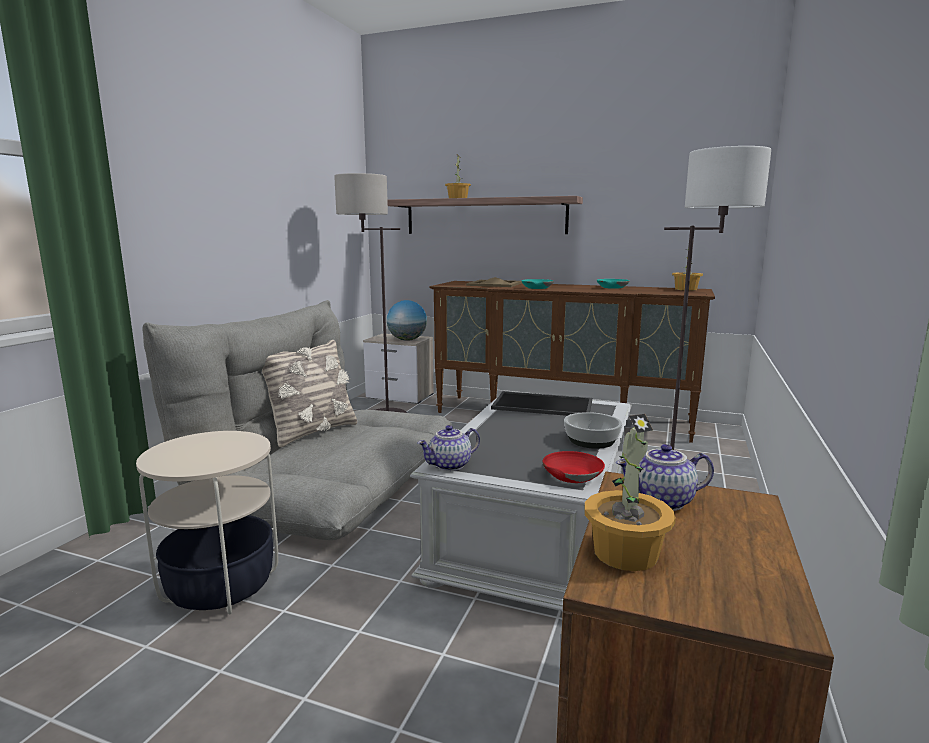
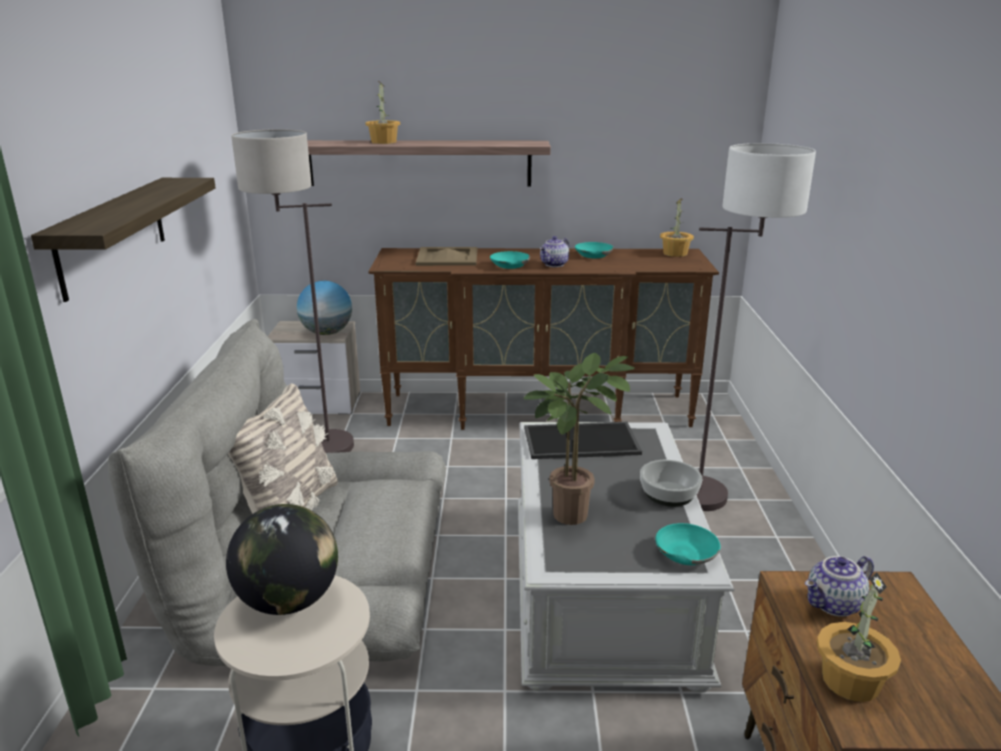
camera: 20 degrees left, 10 degrees up
teapot [417,425,480,471] -> teapot moved to [540,236,569,267]
red bowl [542,451,605,483] -> turquoise bowl [655,523,721,565]
none -> shelf [31,178,216,302]
none -> globe [226,504,338,615]
none -> potted plant [524,353,635,525]

